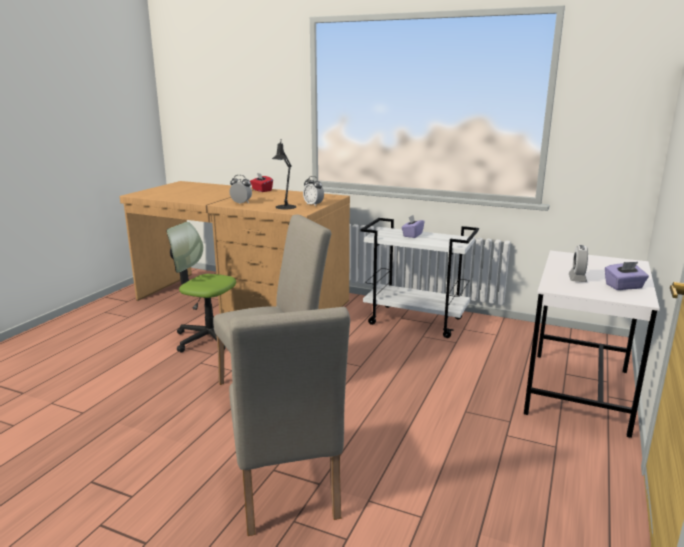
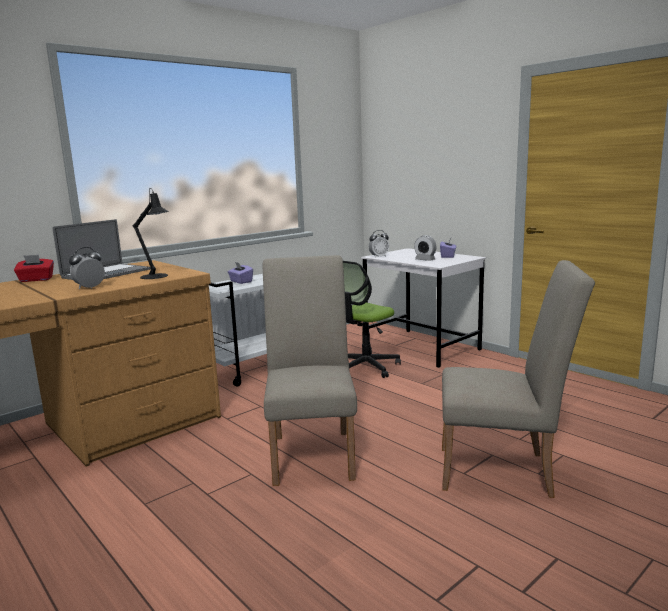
camera: 65 degrees left, 5 degrees down
office chair [167,222,236,353] -> office chair moved to [343,261,401,378]
alarm clock [303,176,324,207] -> alarm clock moved to [369,230,389,258]
none -> laptop [53,219,151,280]

